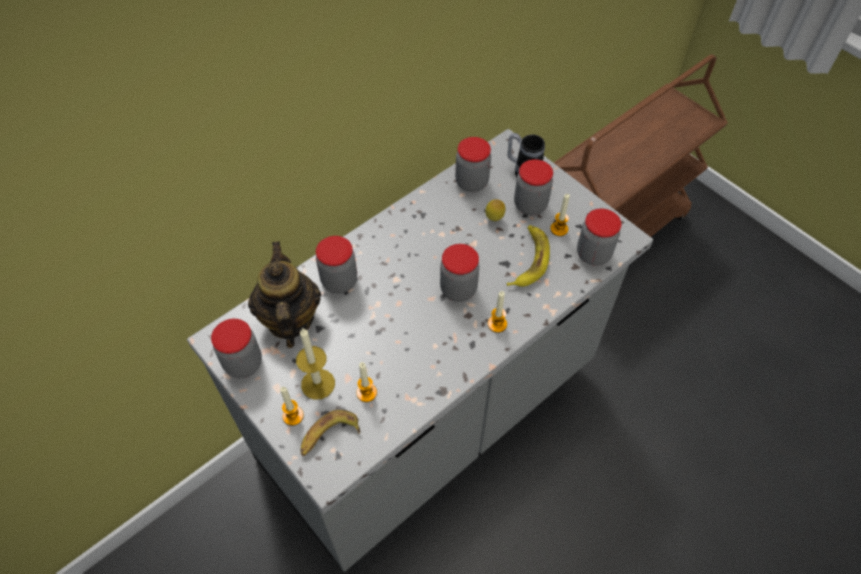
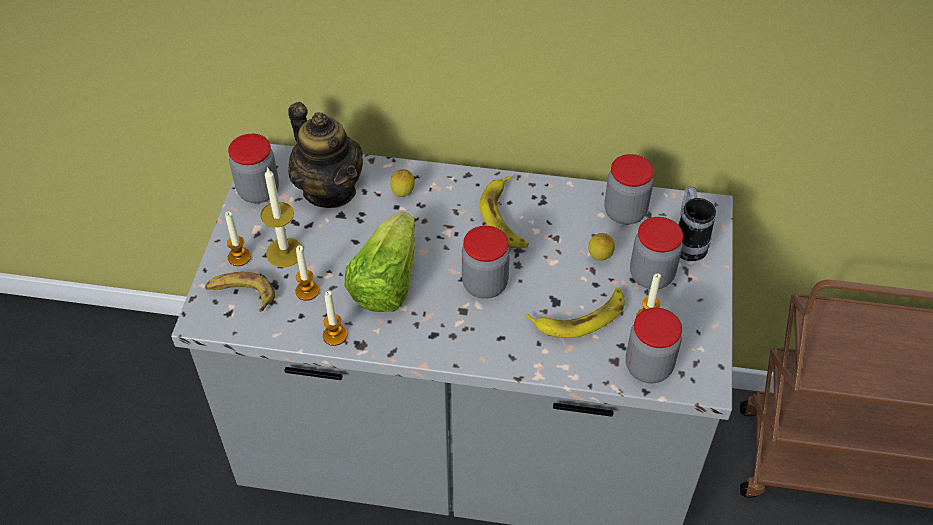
camera: 50 degrees right, 5 degrees down
teapot [248,241,321,348] -> teapot turned 105 degrees clockwise [288,102,363,208]
jar [316,236,357,294] -> lemon [390,169,415,197]
candle [488,291,507,333] -> candle moved to [323,291,347,346]
none -> lettuce [345,212,415,312]
none -> banana [480,175,529,248]

